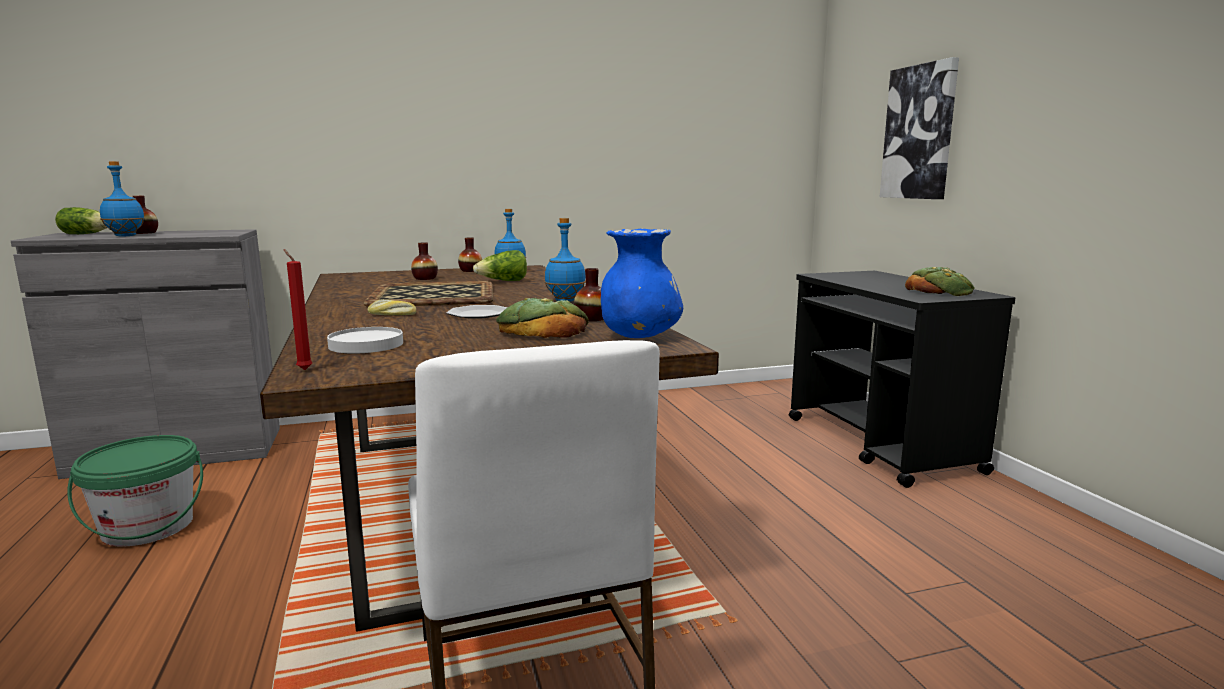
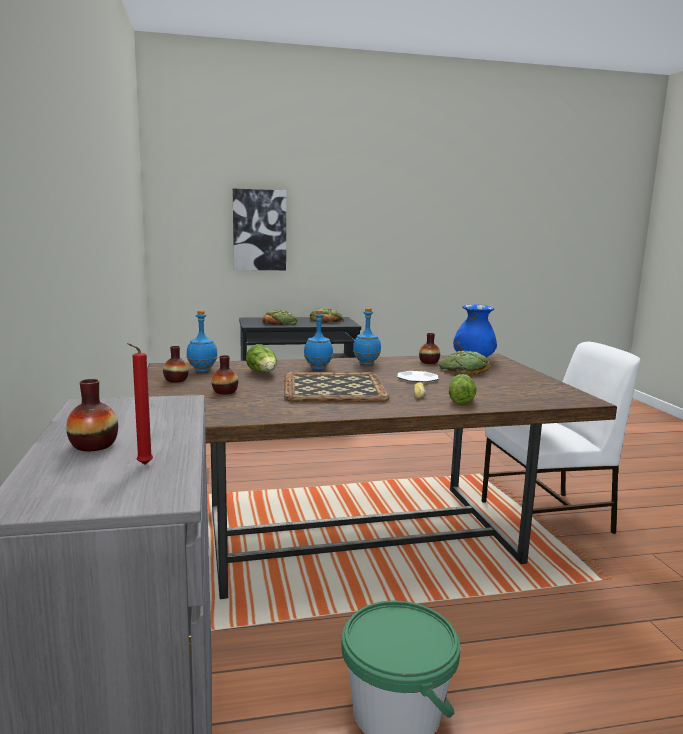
camera: 85 degrees left, 0 degrees up
lettuce [55,207,107,234] -> lettuce moved to [449,374,477,404]
blue bottle [100,161,145,236] -> blue bottle moved to [304,310,333,370]
red candle [283,249,312,370] -> red candle moved to [127,343,153,465]
white plate [327,327,403,353] -> none
none -> bread [262,310,298,326]

